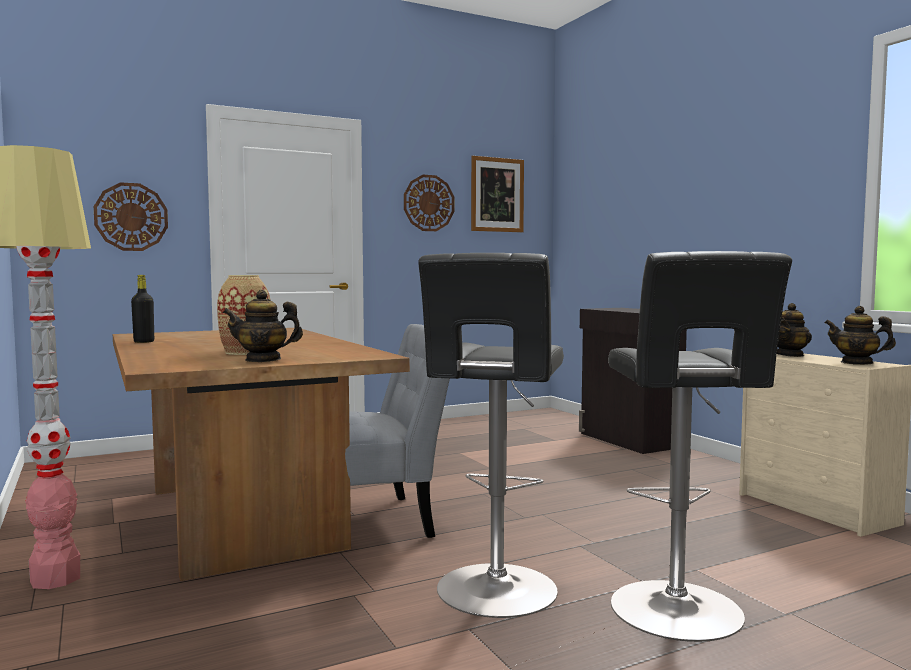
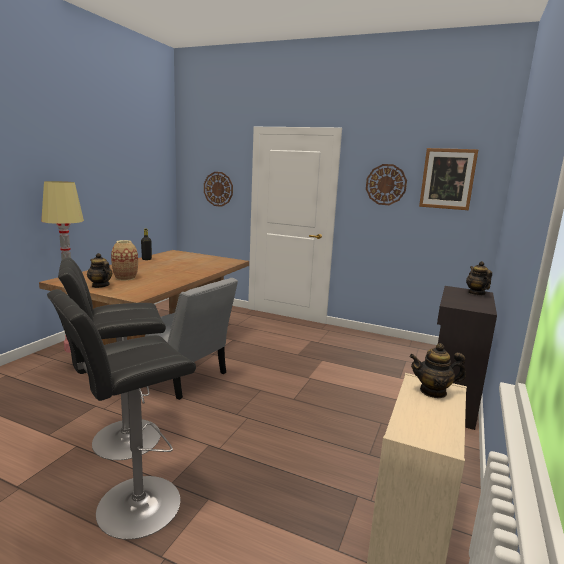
camera: 50 degrees right, 10 degrees up
teapot [824,306,896,365] -> teapot moved to [466,261,492,295]

